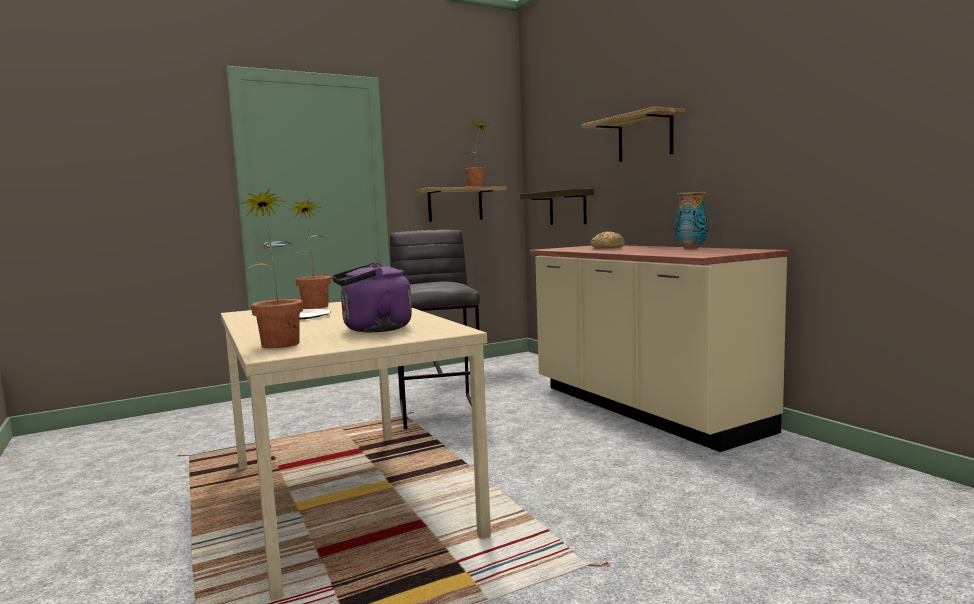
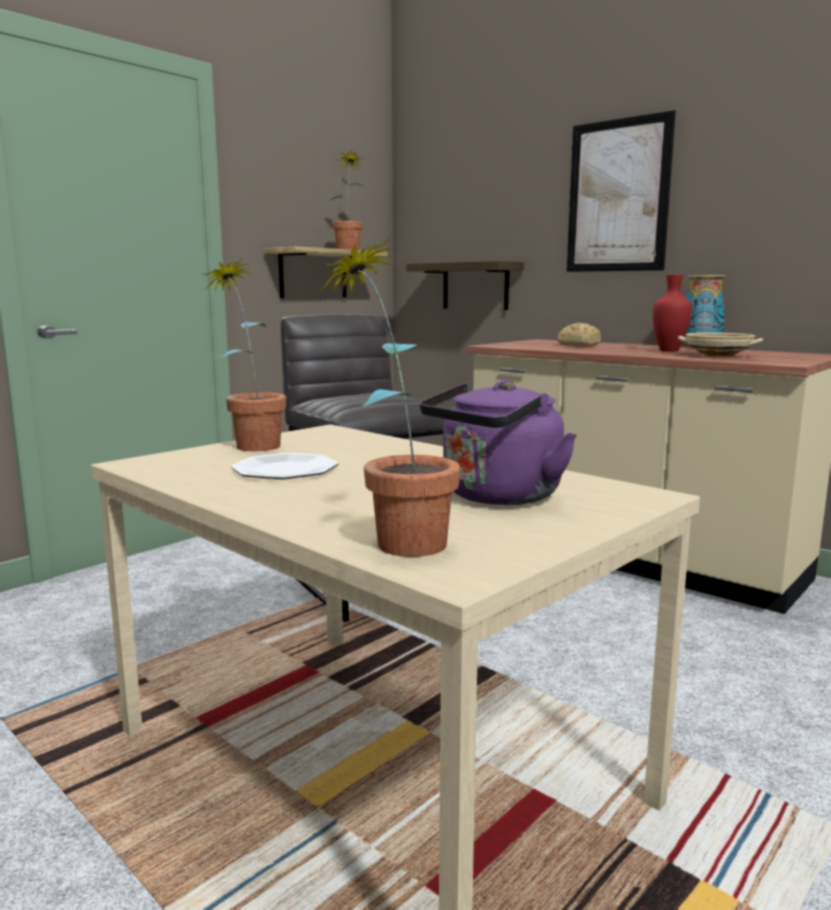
camera: 20 degrees left, 5 degrees up
shelf [582,106,685,162] -> picture [567,110,676,272]
none -> red vase [653,274,692,352]
none -> beige bowl [678,333,763,357]

